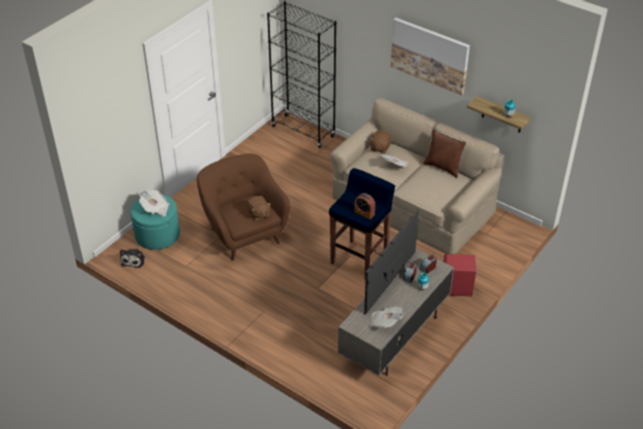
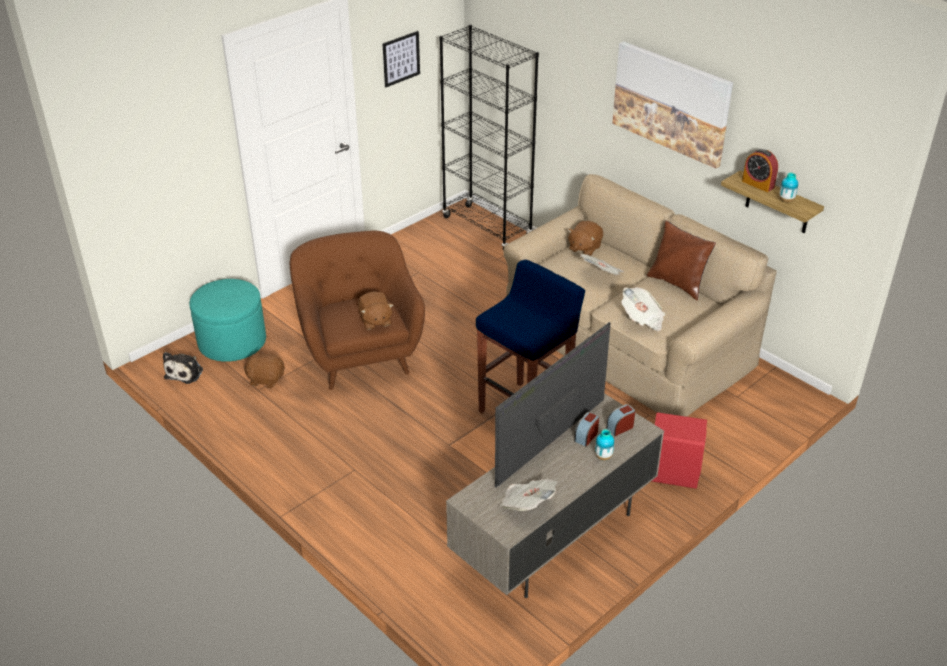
camera: 10 degrees right, 5 degrees down
newspaper [139,189,170,216] -> newspaper moved to [622,287,665,331]
alarm clock [354,193,375,219] -> alarm clock moved to [742,149,778,192]
none -> brown plush toy [243,350,285,388]
none -> picture [383,31,420,87]

